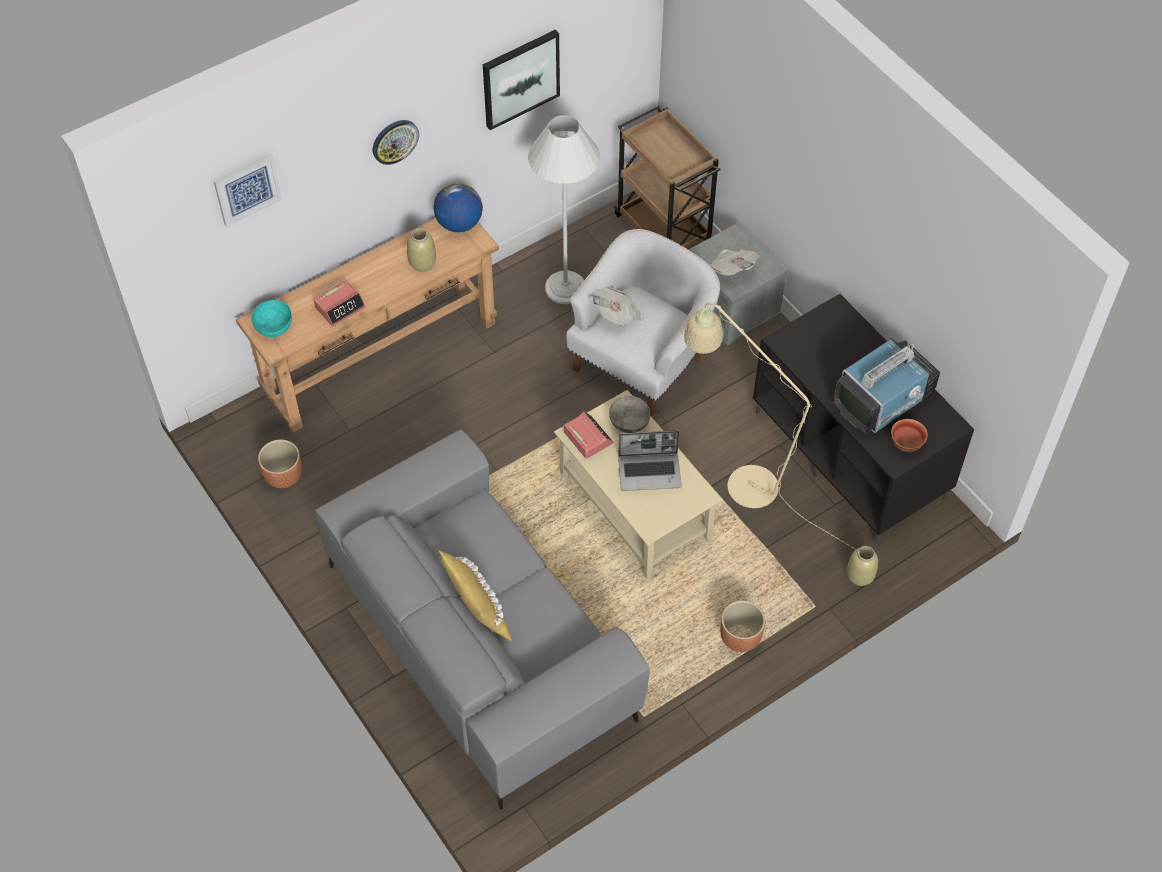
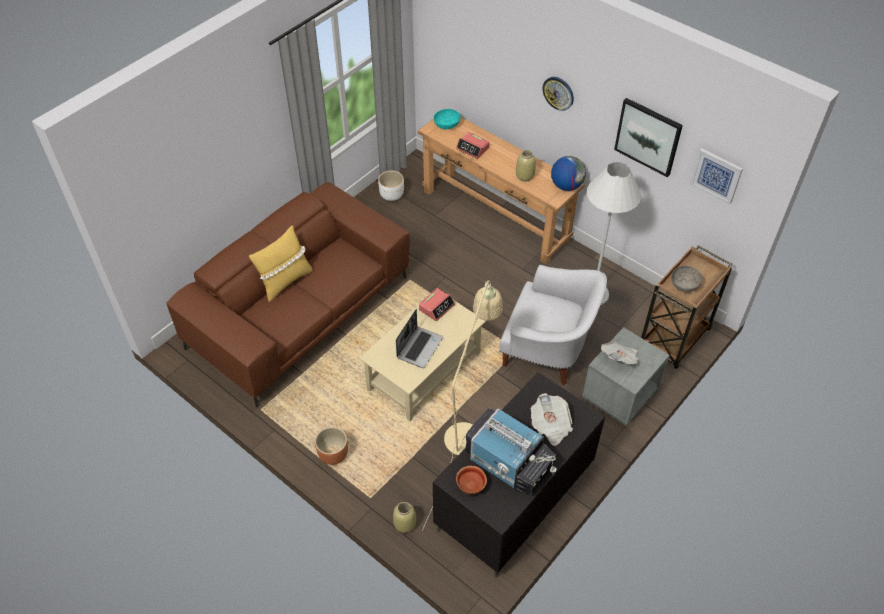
camera: 75 degrees right, 5 degrees down
picture [214,153,282,227] -> picture moved to [690,148,743,205]
brown planter [258,439,302,488] -> white planter [378,171,404,201]
grey sofa [315,429,650,809] -> brown sofa [167,182,410,407]
newspaper [590,287,644,326] -> newspaper moved to [531,393,573,446]
grey bowl [609,396,650,433] -> grey bowl moved to [672,266,703,292]
laptop [618,431,681,491] -> laptop turned 135 degrees counterclockwise [396,309,443,368]

